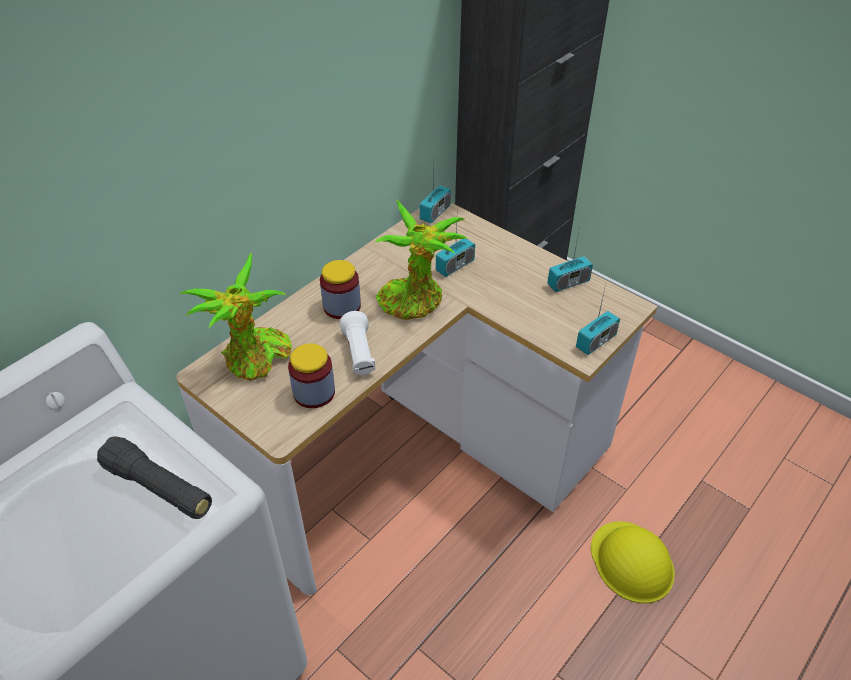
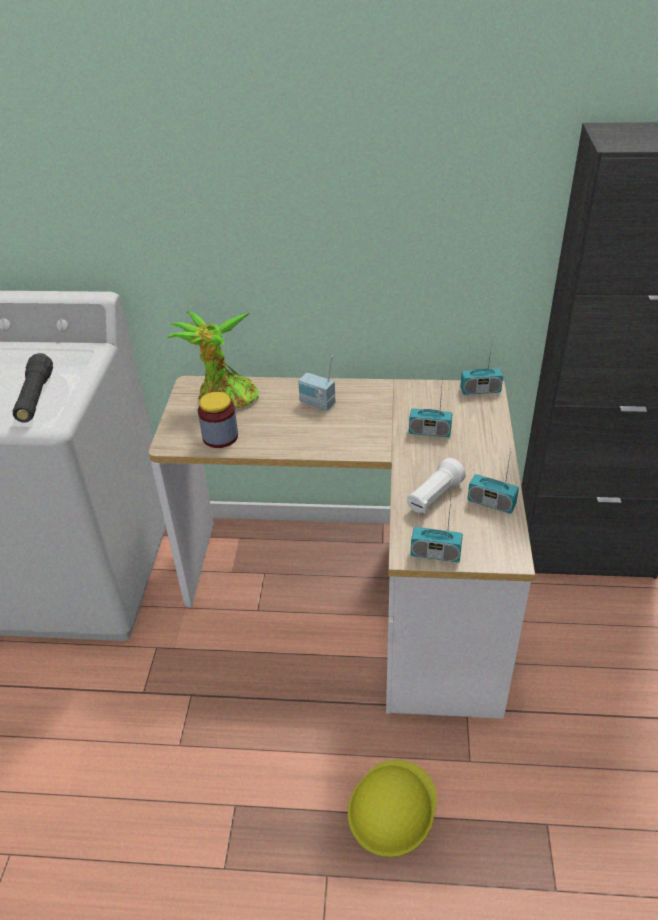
camera: 55 degrees right, 5 degrees down
jar [320,260,361,319] -> radio [298,356,335,411]
white flashlight [339,311,375,375] -> white flashlight moved to [407,458,466,514]
potted plant [375,200,468,320] -> none

